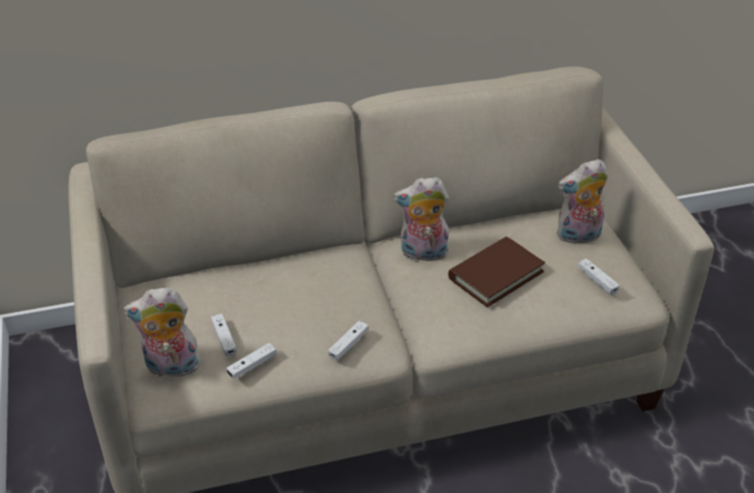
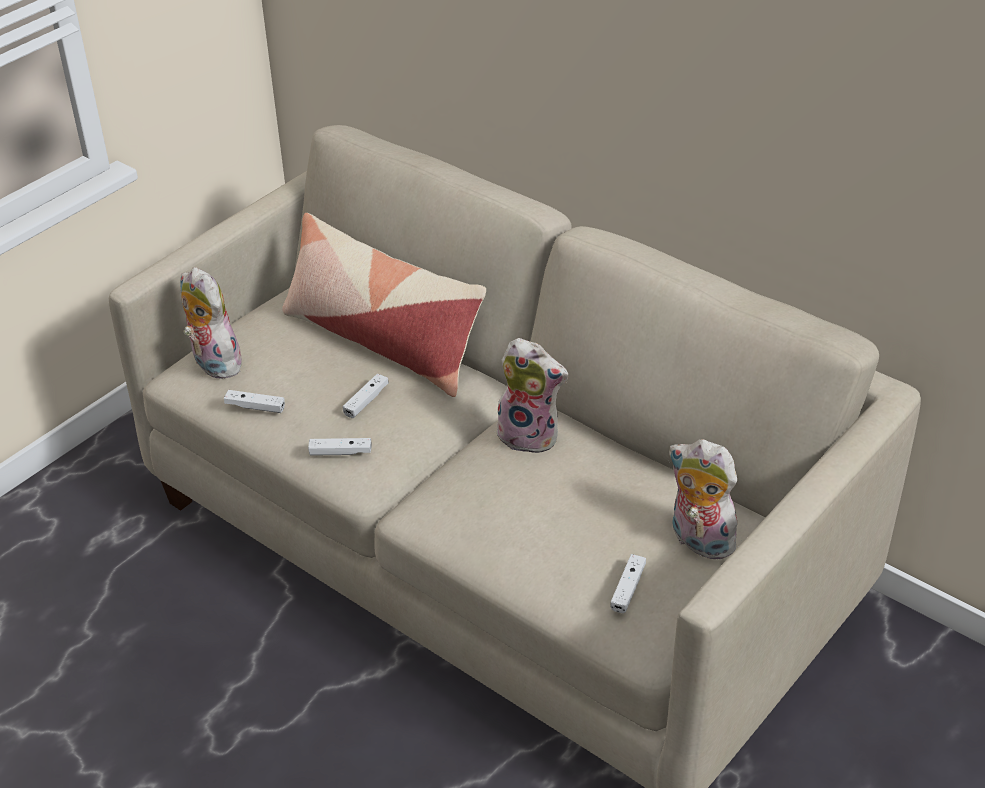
camera: 55 degrees right, 0 degrees up
white game controller [211,314,237,356] -> white game controller moved to [343,374,389,418]
plush toy [393,177,449,263] -> plush toy turned 150 degrees clockwise [494,338,568,453]
brown book [448,236,545,307] -> none
none -> pillow [282,213,486,397]

